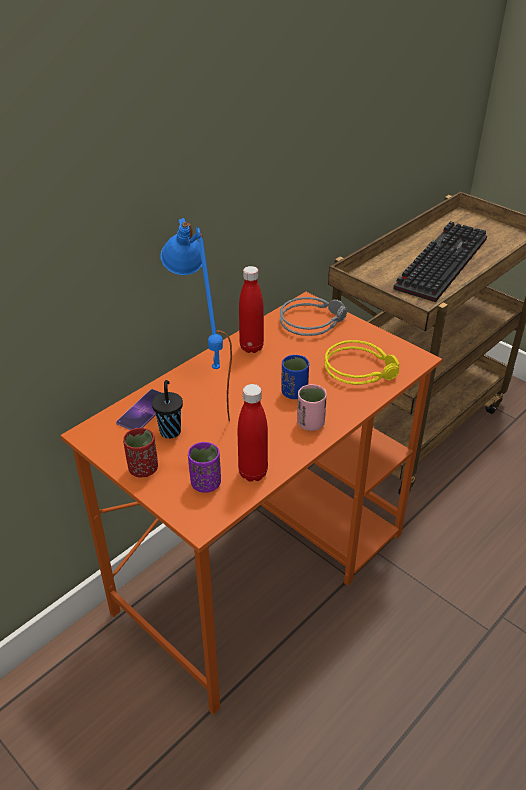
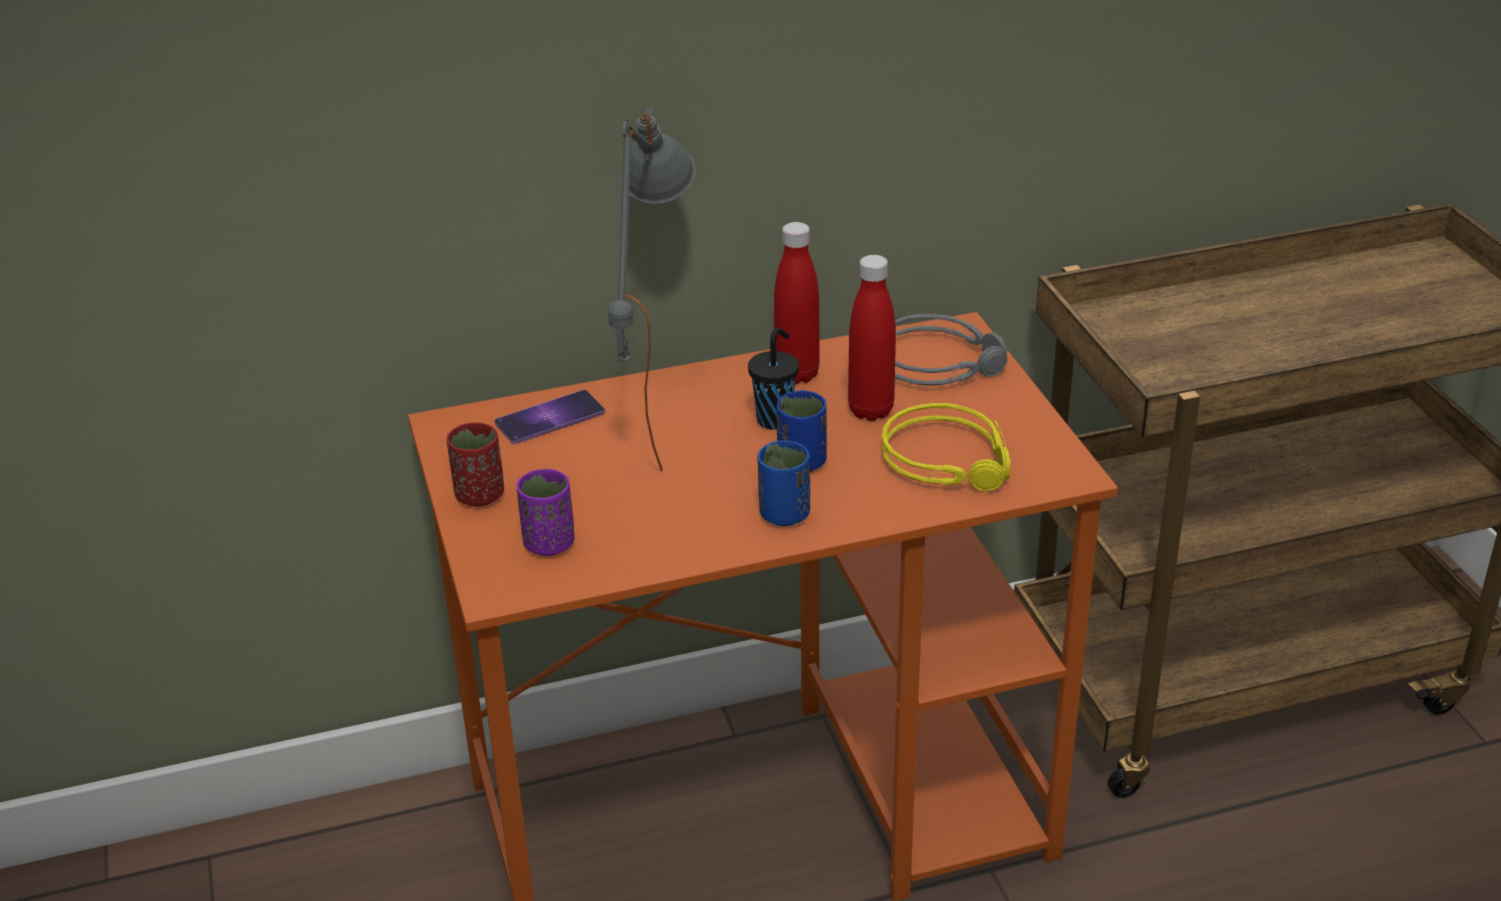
camera: 30 degrees right, 5 degrees down
black cup [152,380,183,439] -> black cup moved to [748,328,799,429]
blue table lamp [161,218,232,422] -> grey table lamp [608,107,696,471]
red bottle [238,384,268,482] -> red bottle moved to [848,255,896,421]
pink cup [297,384,327,431] -> blue cup [758,440,810,526]
keyboard [393,221,487,302] -> none

